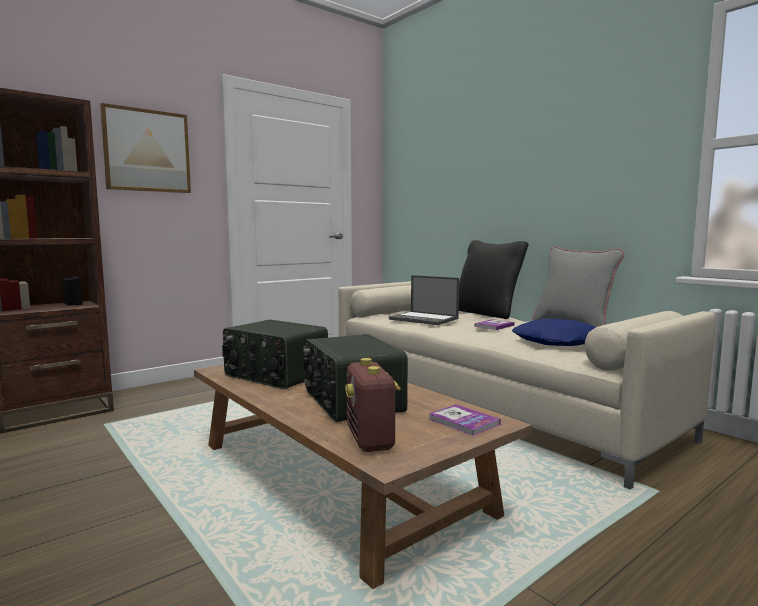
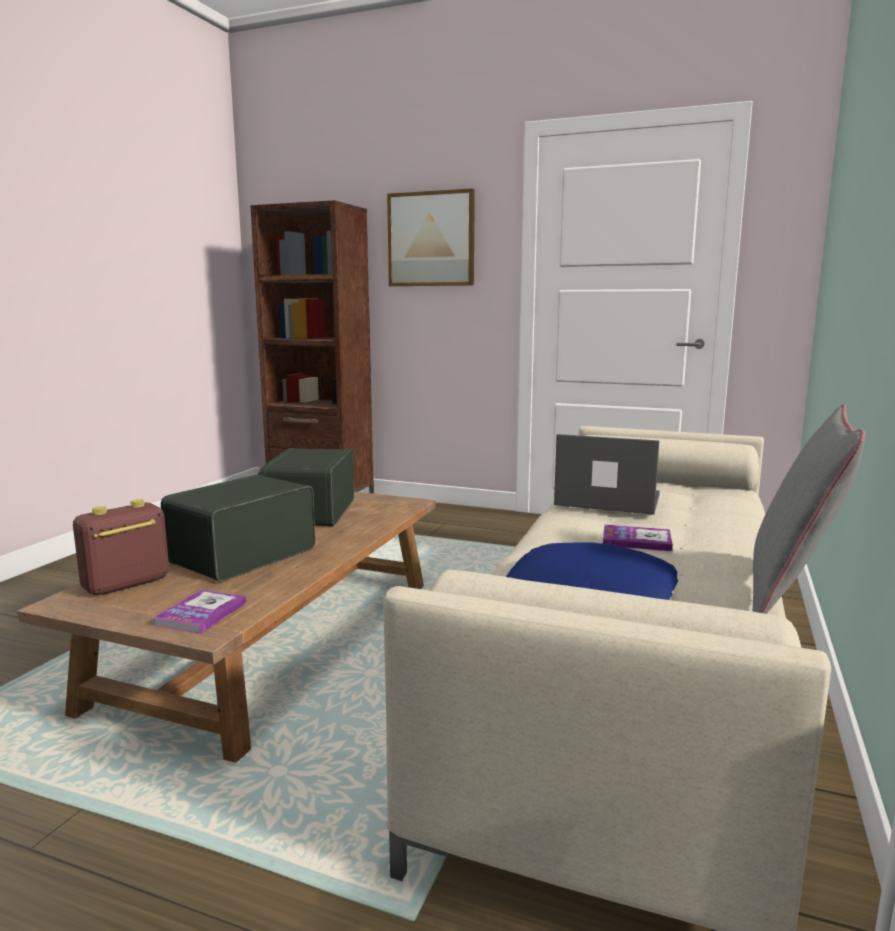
camera: 60 degrees right, 5 degrees up
laptop [389,275,459,325] -> laptop turned 105 degrees clockwise [554,434,660,515]
black pillow [459,240,529,319] -> none

